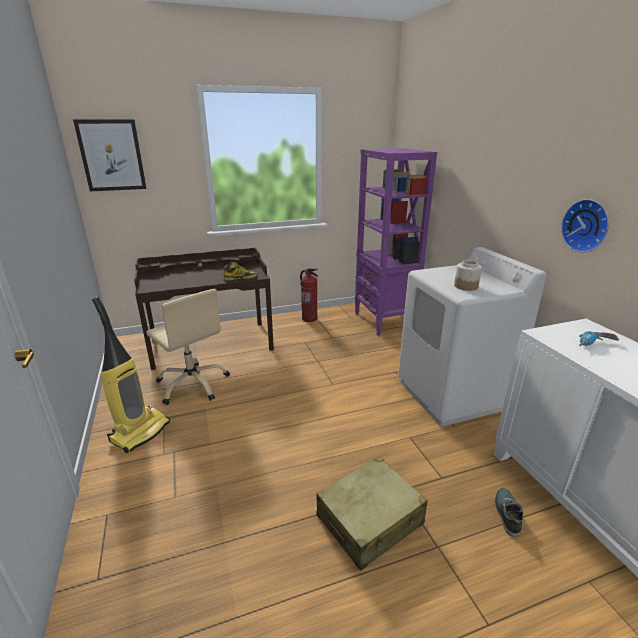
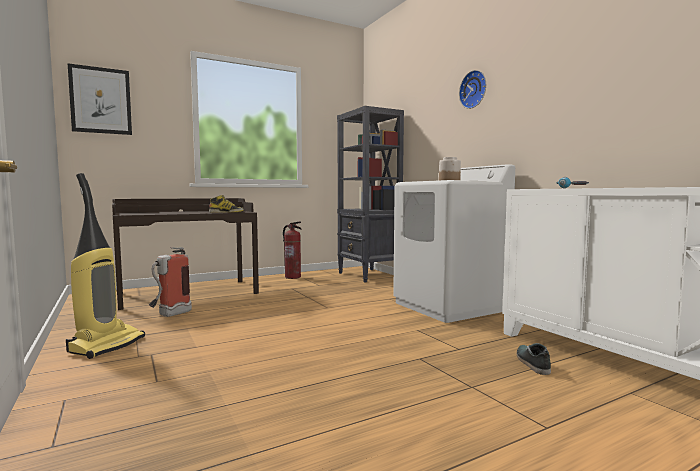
camera: 10 degrees left, 20 degrees down
beige office chair [146,289,230,405] -> fire extinguisher [149,247,192,317]
beige suitcase [316,456,428,571] -> none
purple bookcase [355,148,437,336] -> black bookcase [337,106,404,283]
wall clock [561,199,609,253] -> wall clock moved to [459,70,486,109]

